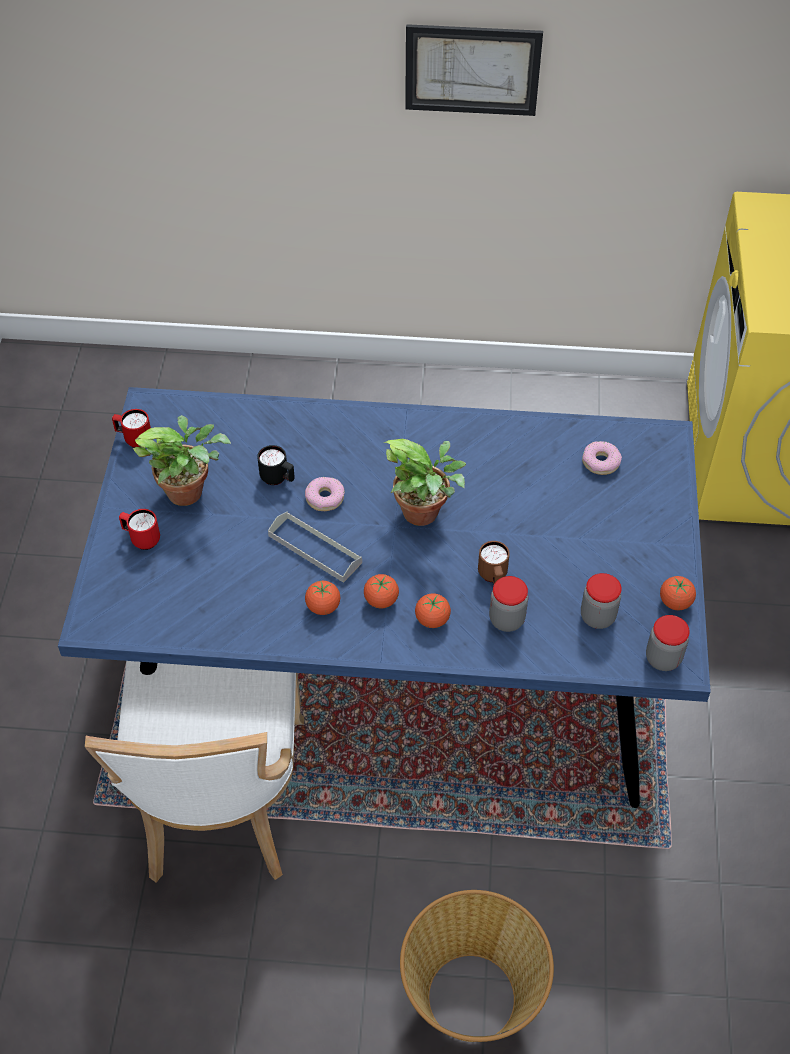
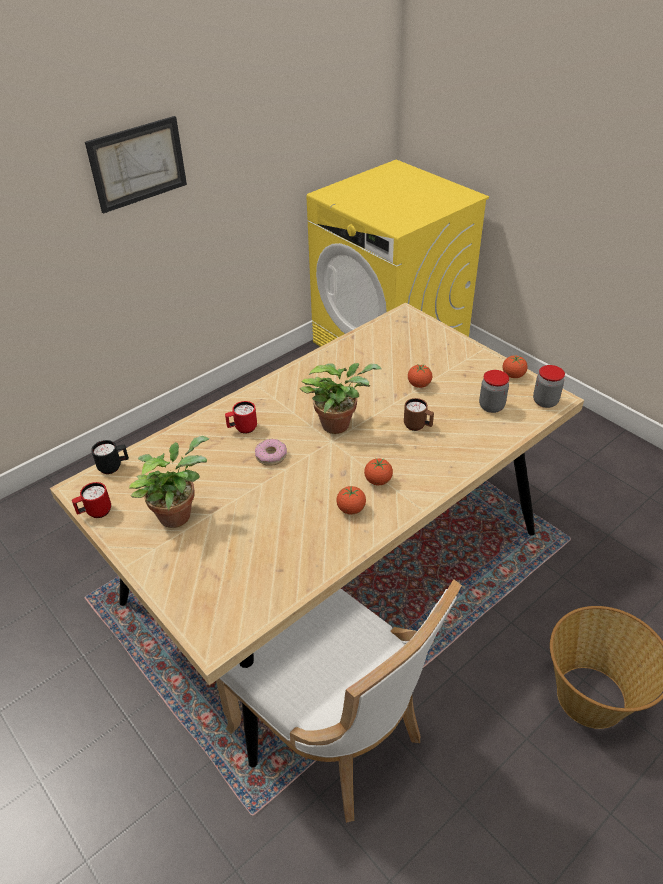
camera: 45 degrees left, 10 degrees down
blue dining table [58,387,711,808] -> beige dining table [50,302,584,768]
red mug [119,509,160,550] -> red mug moved to [225,401,257,434]
black mug [257,445,295,485] -> black mug moved to [91,440,129,474]
grey tray [268,512,362,583] -> none
tomato [415,593,451,628] -> tomato moved to [408,365,432,388]
jar [489,576,528,632] -> none
donut [582,441,622,475] -> none

